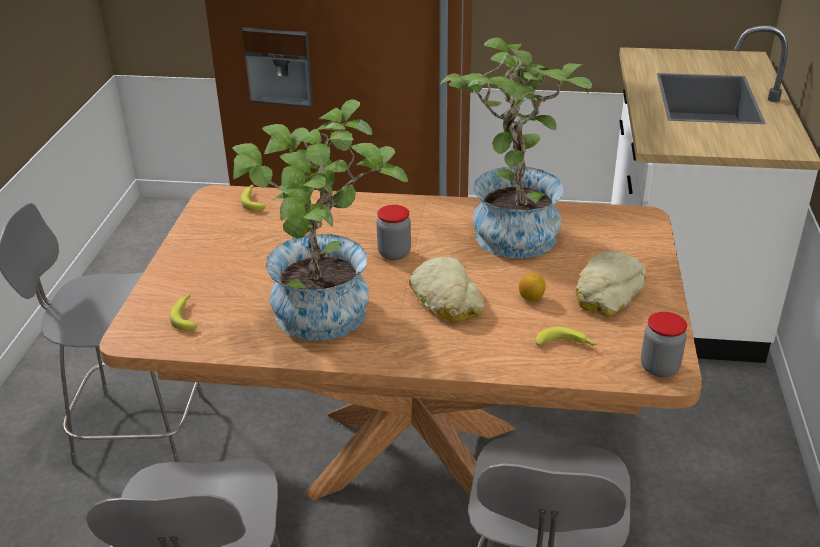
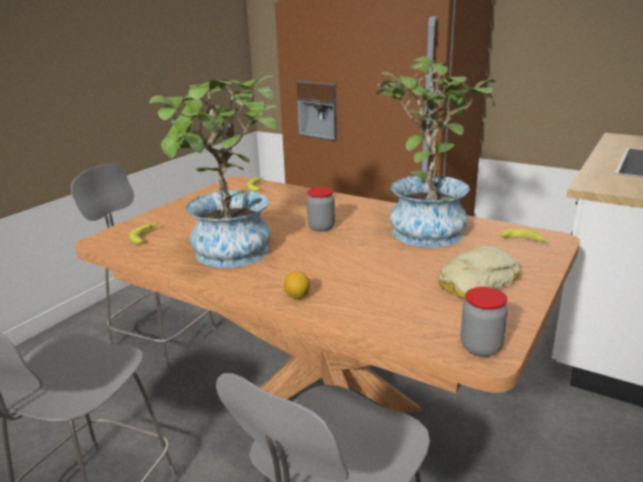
camera: 25 degrees right, 10 degrees down
bread [409,257,484,322] -> none
lemon [519,273,546,301] -> lemon moved to [284,271,310,299]
banana [535,327,597,346] -> banana moved to [501,228,549,243]

